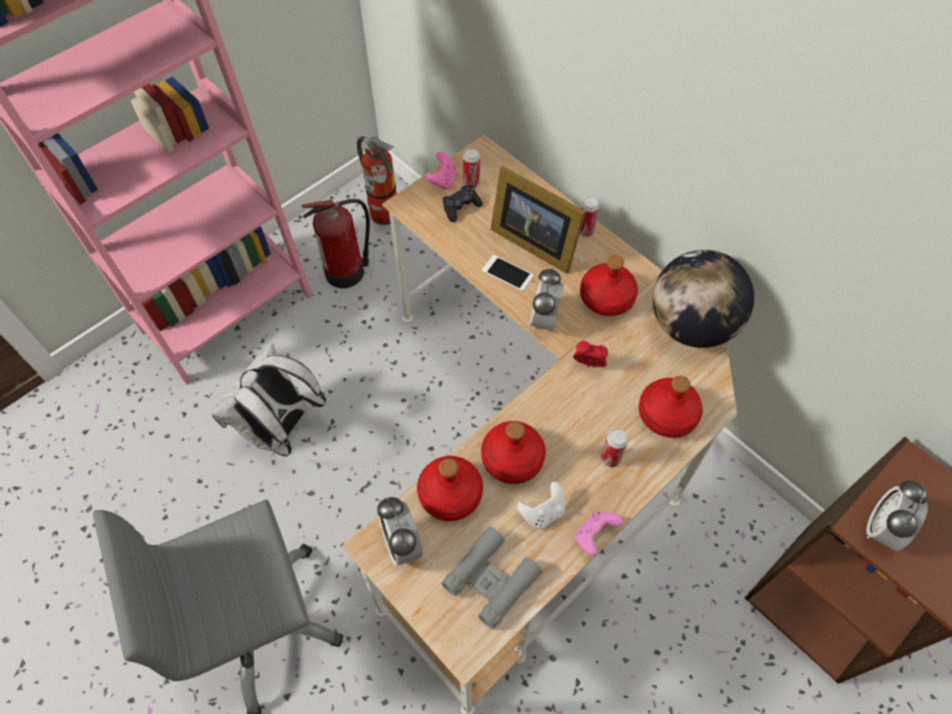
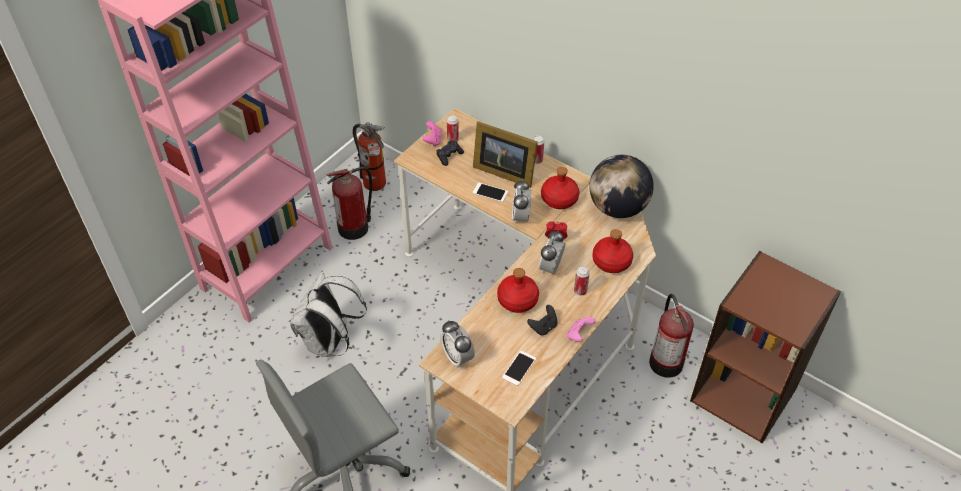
camera: 10 degrees left, 10 degrees down
red bottle [417,456,483,521] -> none
grey binoculars [441,526,542,629] -> phone [502,351,536,386]
white game controller [517,481,565,529] -> black game controller [527,305,558,335]
alarm clock [866,480,928,551] -> alarm clock moved to [539,231,566,274]
none -> fire extinguisher [649,294,694,378]

